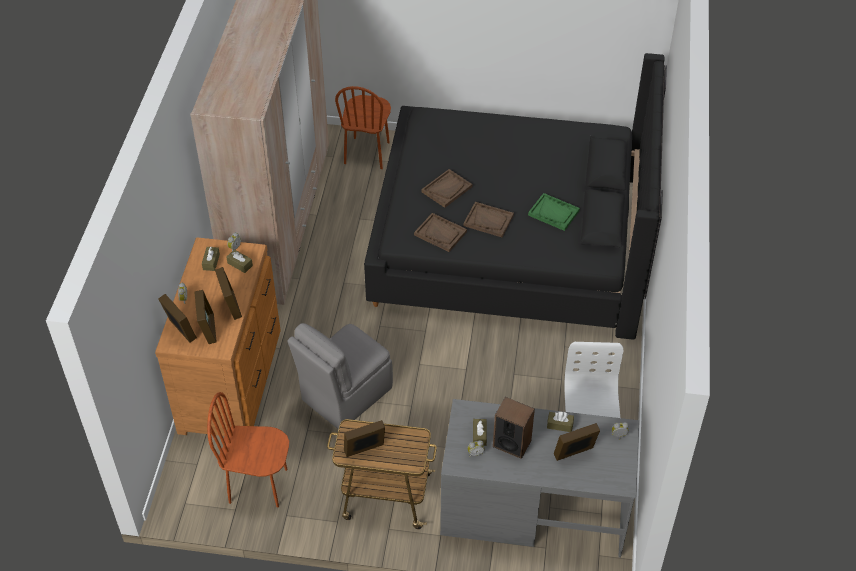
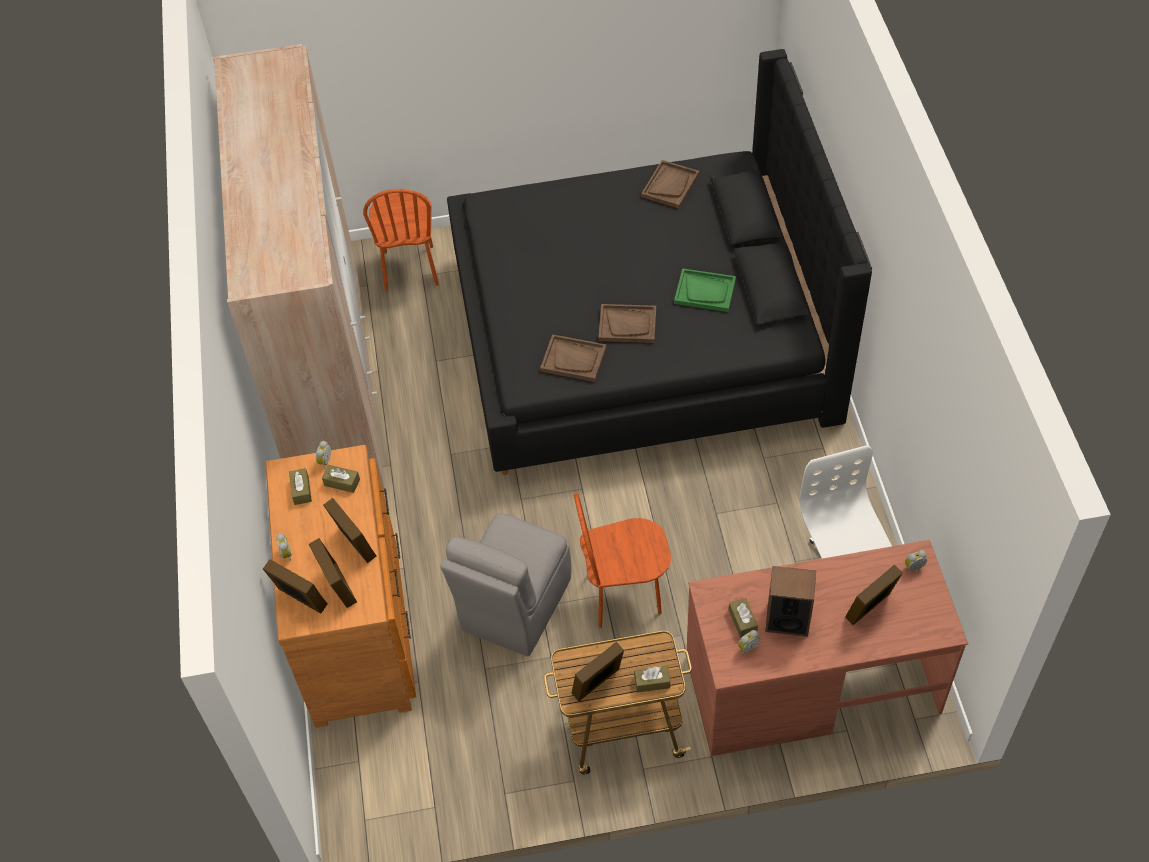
camera: 15 degrees left, 5 degrees up
brown chair [207,392,289,508] -> brown chair moved to [574,493,671,628]
brown tray [422,169,472,208] -> brown tray moved to [641,160,699,209]
grey desk [440,399,639,558] -> brown desk [687,540,968,756]
brown tissue box [547,412,574,432] -> brown tissue box moved to [634,666,670,693]

